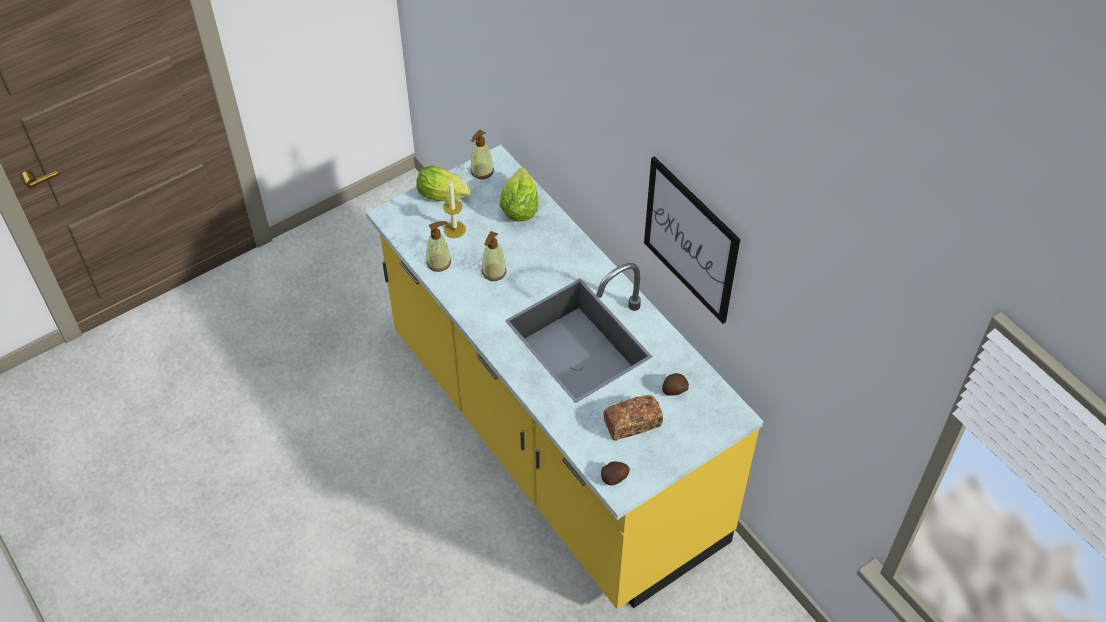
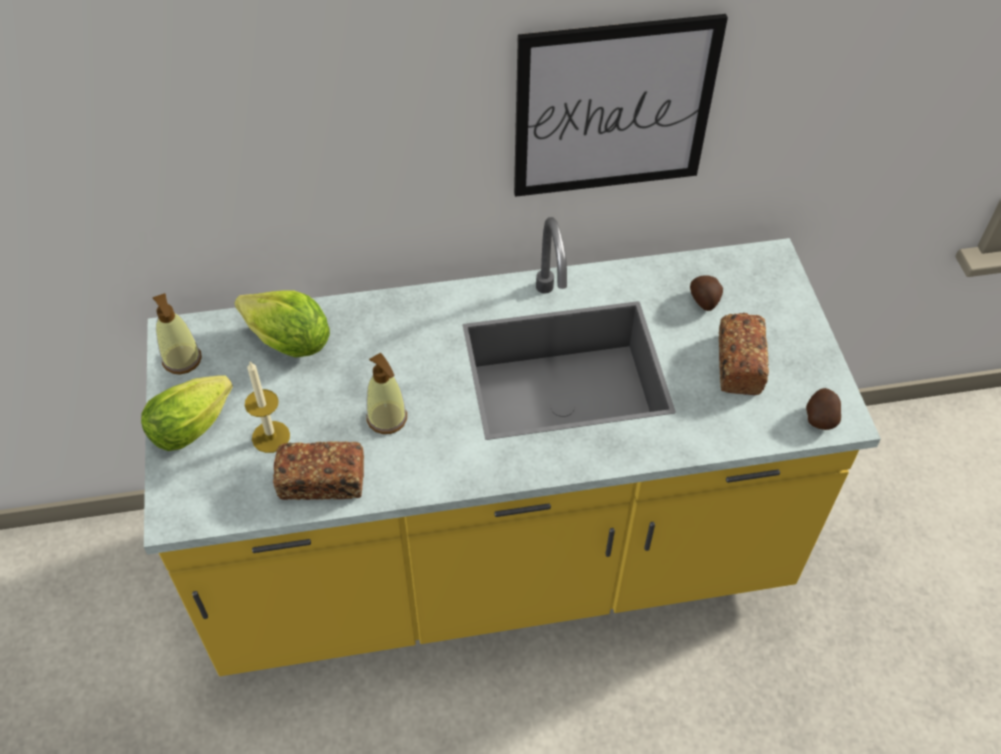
camera: 65 degrees left, 0 degrees up
soap dispenser [426,221,451,272] -> bread [273,441,364,500]

